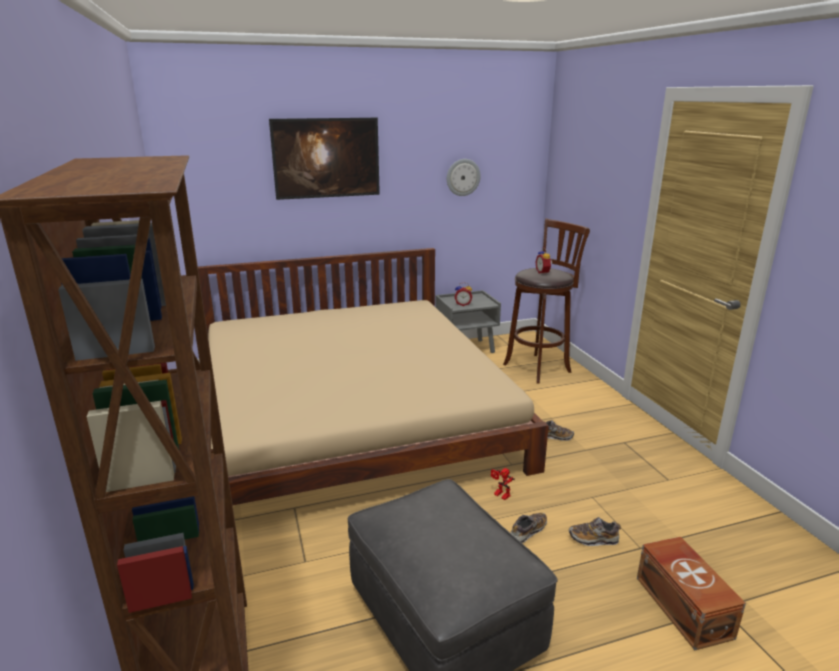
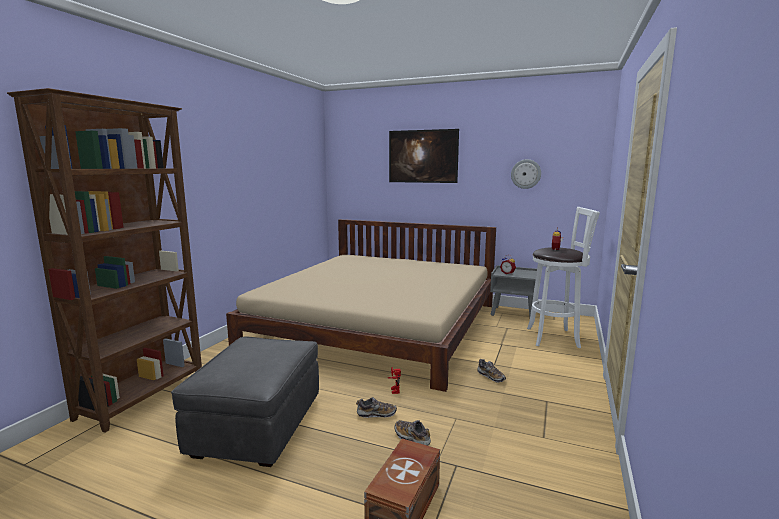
camera: 40 degrees right, 10 degrees down
brown stool [503,219,590,384] -> white stool [527,207,600,348]

